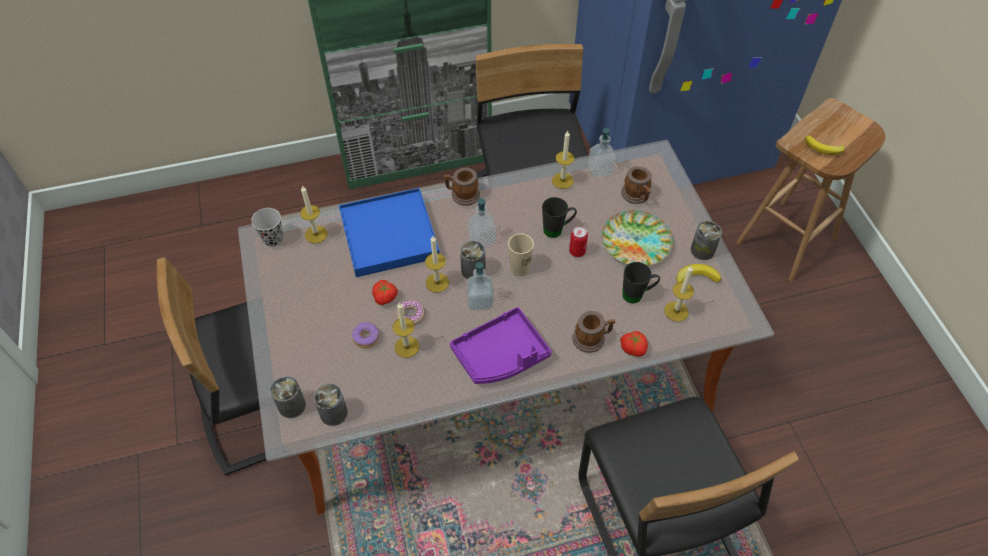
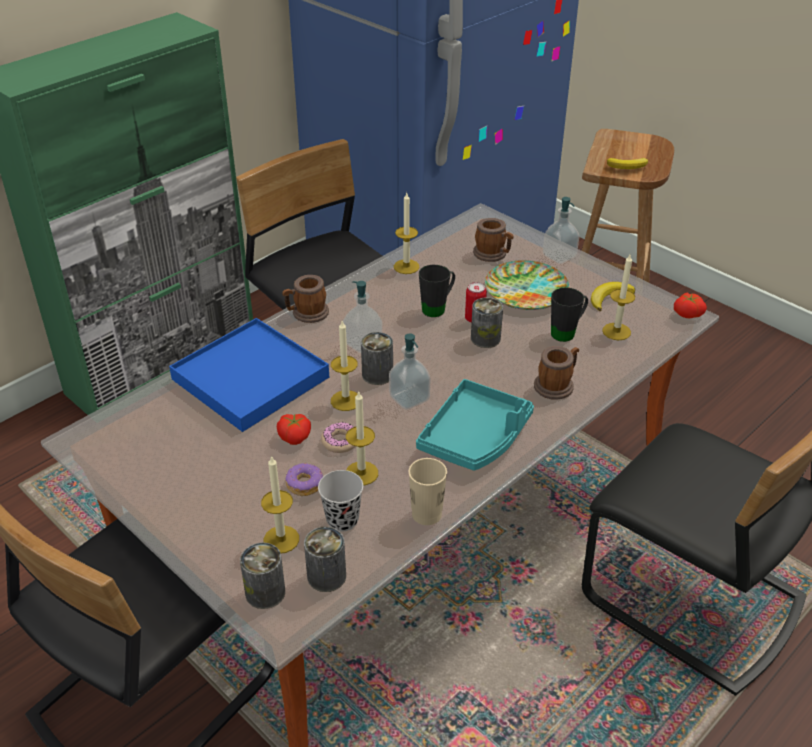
camera: 30 degrees left, 15 degrees down
black cup [251,208,283,246] -> black cup moved to [318,470,363,532]
candle [300,185,328,243] -> candle moved to [261,455,299,553]
purple tray [450,307,552,384] -> turquoise tray [416,379,534,471]
beige cup [508,234,534,276] -> beige cup moved to [408,458,447,525]
soap dispenser [588,128,616,177] -> soap dispenser moved to [543,197,580,264]
tomato [620,331,648,357] -> tomato moved to [674,293,707,319]
can [691,221,722,260] -> can moved to [471,297,503,348]

